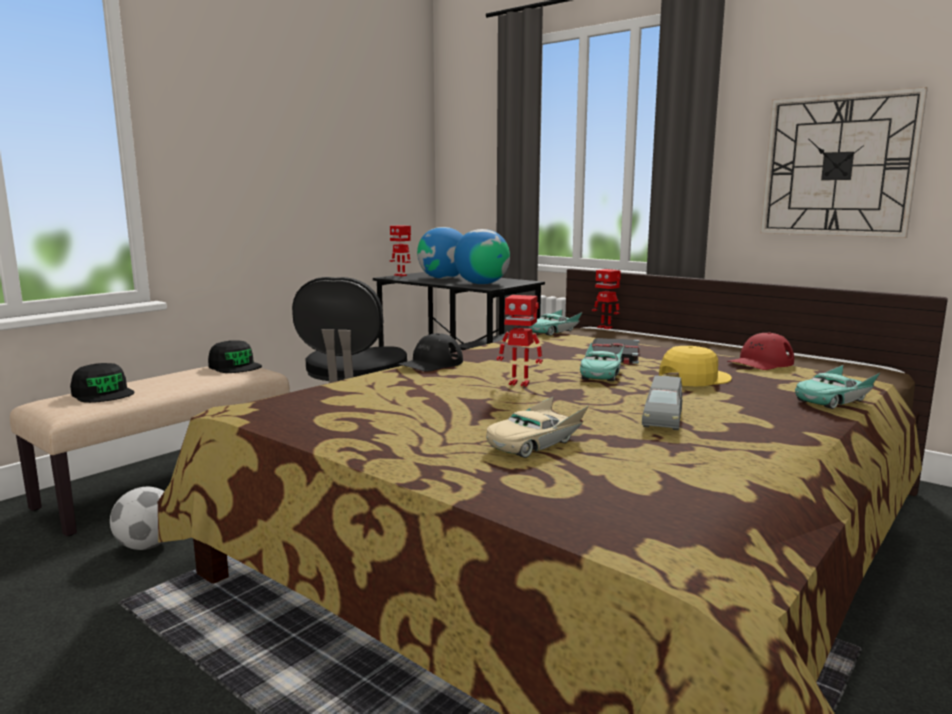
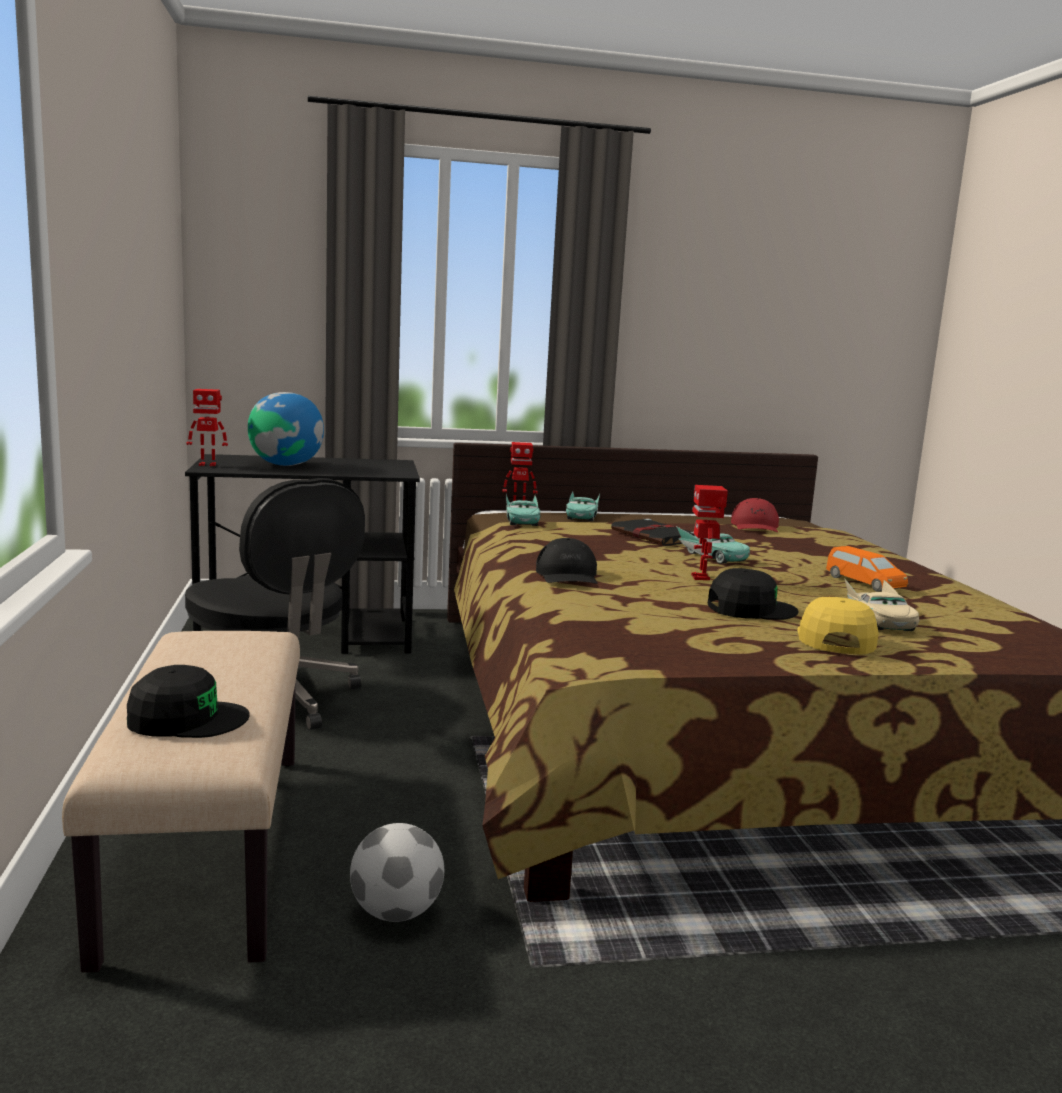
camera: 50 degrees left, 0 degrees up
black cap [208,340,262,373] -> black cap moved to [708,568,798,620]
globe [454,229,510,284] -> none
toy robot [497,295,543,387] -> toy robot turned 120 degrees clockwise [691,485,728,580]
grey toy car [642,376,682,430] -> orange toy car [826,546,908,591]
yellow cap [659,346,732,386] -> yellow cap moved to [797,597,879,654]
wall clock [760,87,928,238] -> none
turquoise toy car [795,365,881,409] -> turquoise toy car moved to [566,492,600,521]

